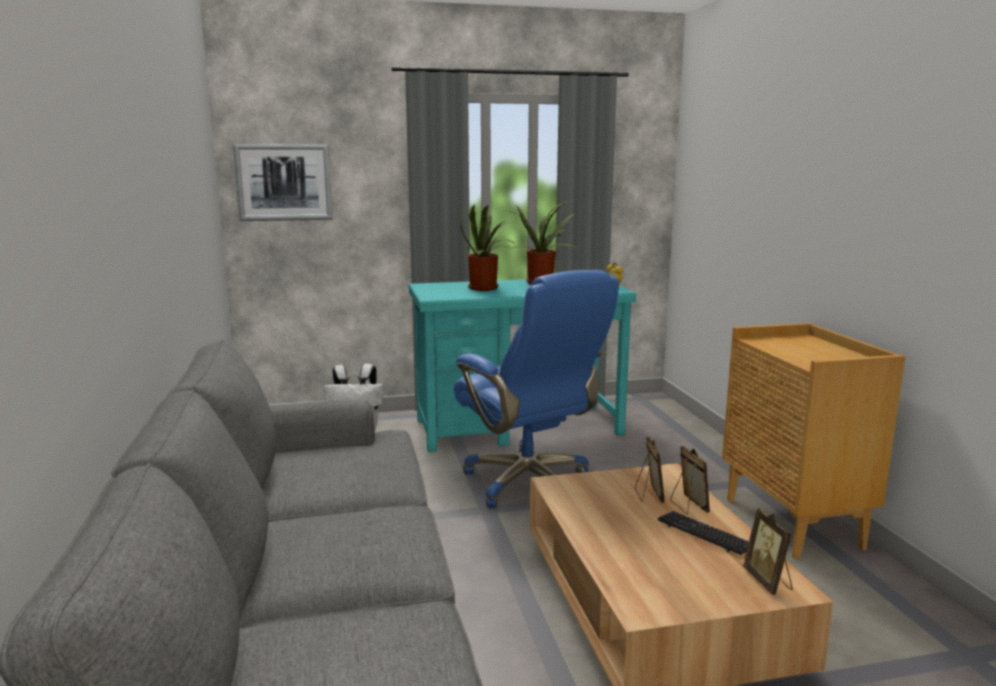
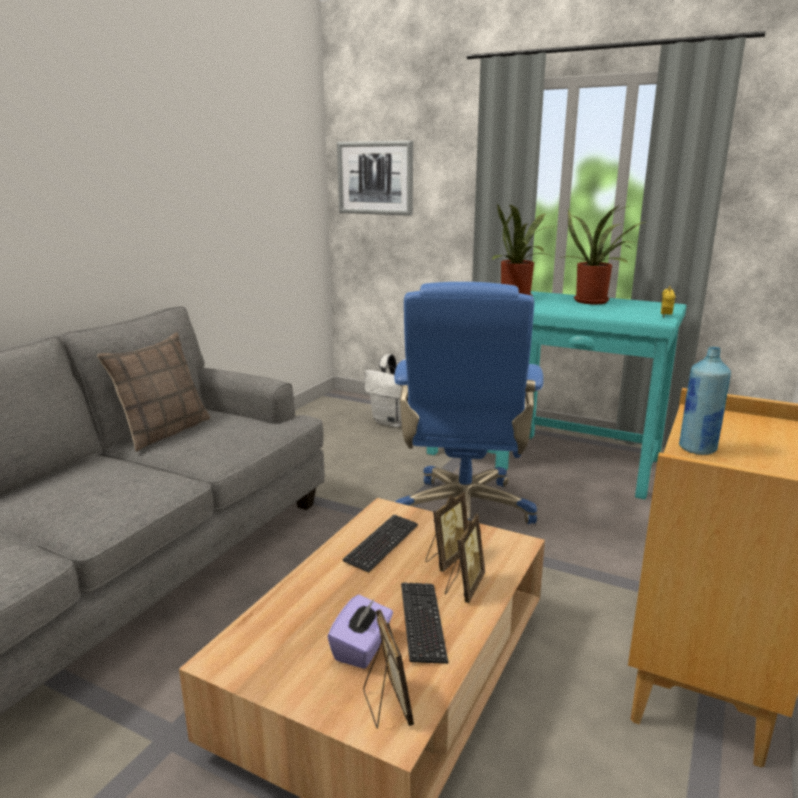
camera: 40 degrees right, 5 degrees up
picture frame [743,508,792,595] -> picture frame turned 135 degrees clockwise [363,609,414,729]
none -> pillow [97,332,210,452]
none -> purple tissue box [328,595,393,669]
none -> keyboard [342,515,418,573]
none -> blue bottle [679,347,731,455]

